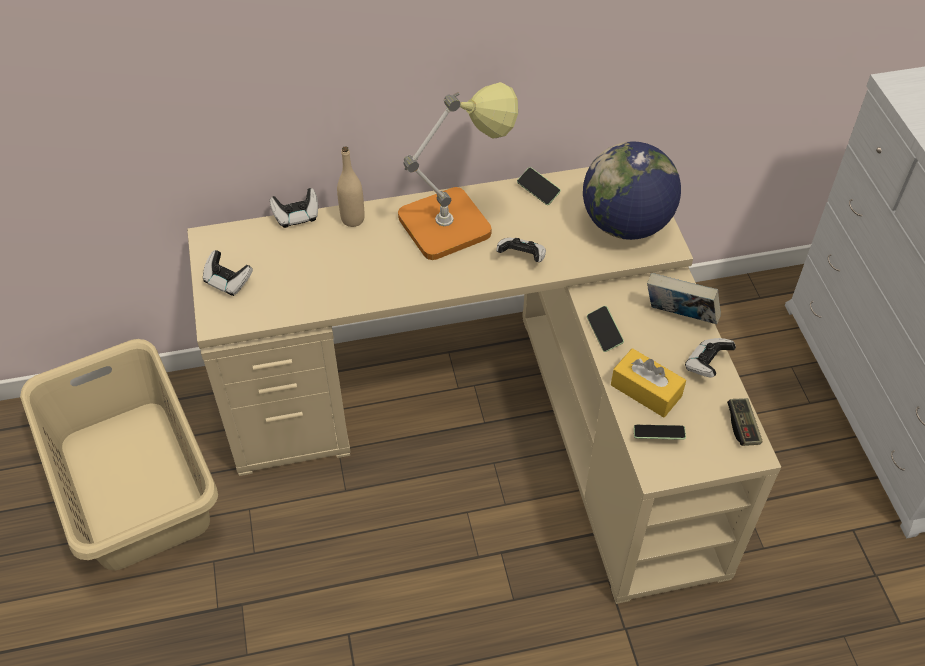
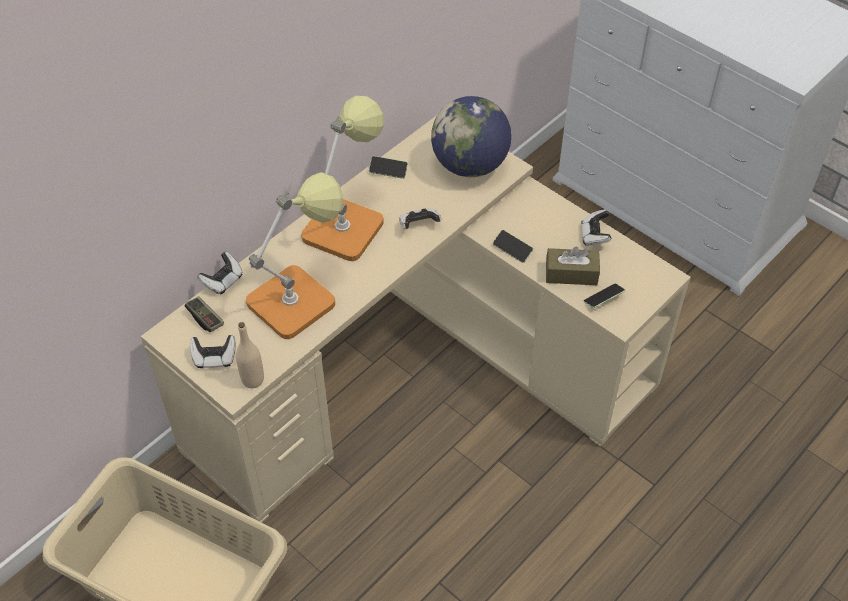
camera: 35 degrees left, 0 degrees up
beige bottle [337,147,365,227] -> beige bottle moved to [236,322,264,388]
yellow tissue box [611,348,686,417] -> brown tissue box [546,247,600,285]
book [647,273,721,324] -> none
game controller [727,398,763,446] -> game controller moved to [185,296,224,332]
none -> table lamp [246,172,343,339]

